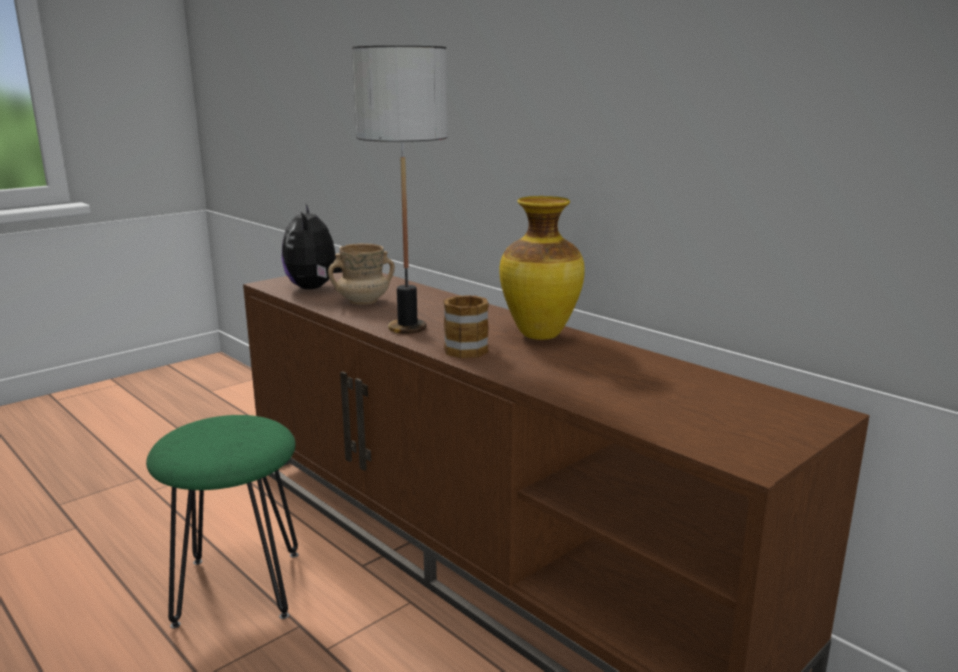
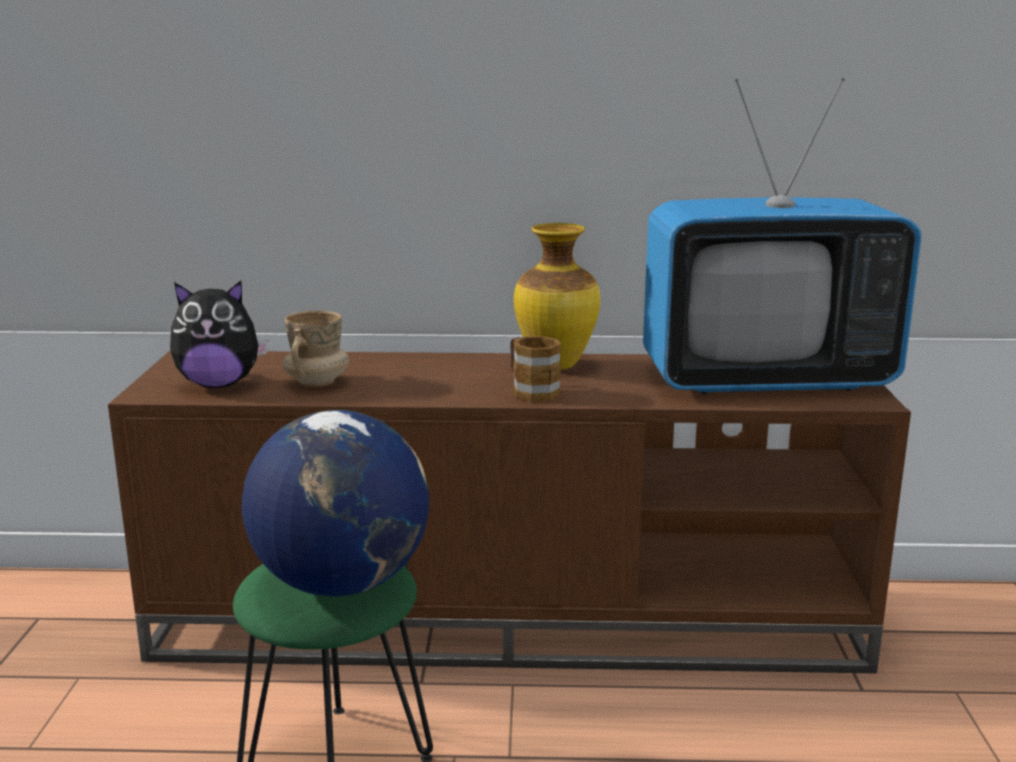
camera: 45 degrees left, 0 degrees up
plush toy [281,205,342,289] -> plush toy turned 45 degrees counterclockwise [170,281,268,388]
table lamp [352,46,448,334] -> none
none -> globe [242,410,429,596]
none -> television [643,78,922,394]

